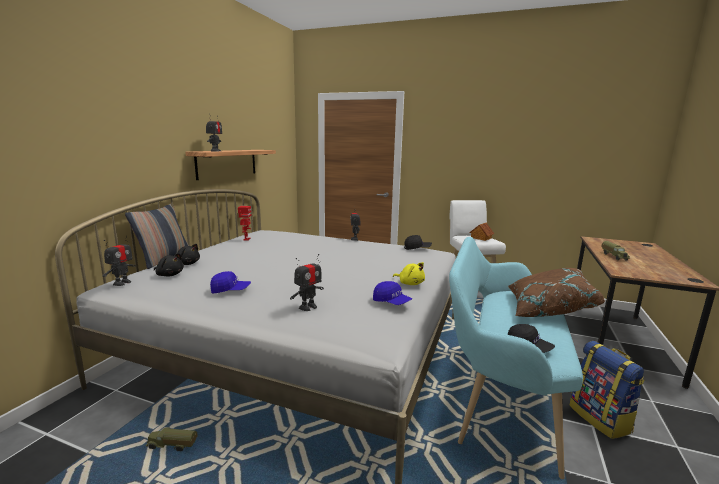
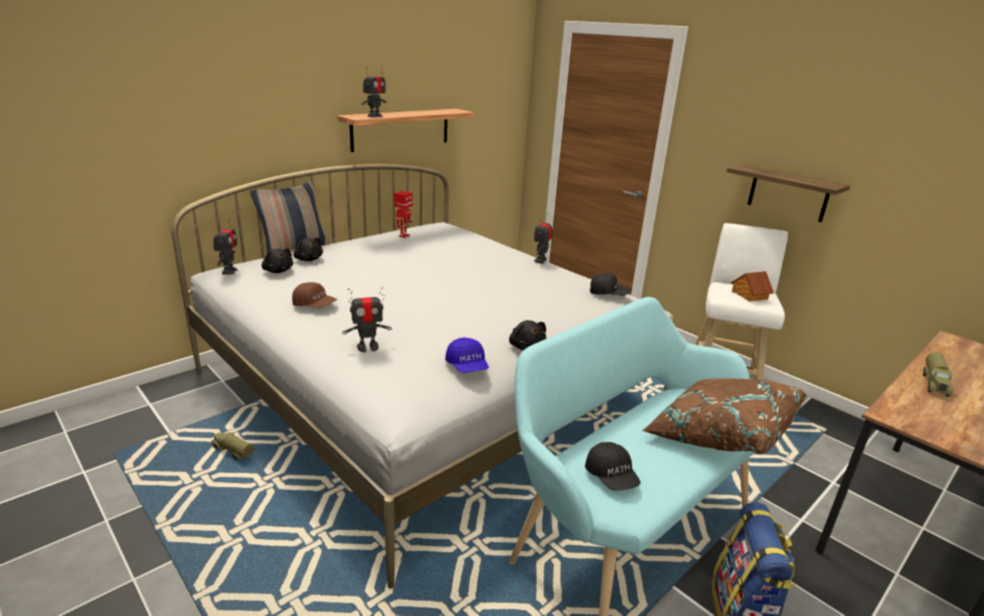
camera: 25 degrees right, 10 degrees up
toy robot [103,236,136,286] -> toy robot turned 45 degrees counterclockwise [213,219,238,275]
blue cap [210,271,251,293] -> brown cap [292,282,337,308]
yellow plush toy [393,262,425,285] -> black plush toy [509,320,546,350]
none -> shelf [727,164,850,222]

